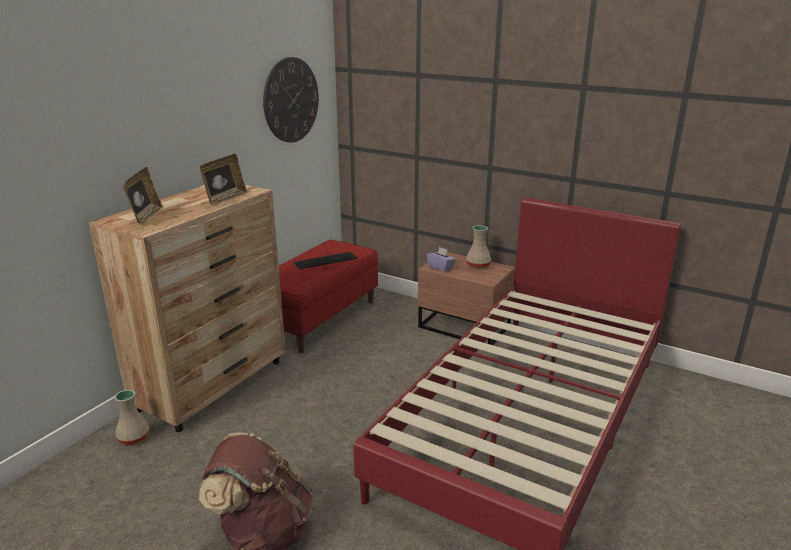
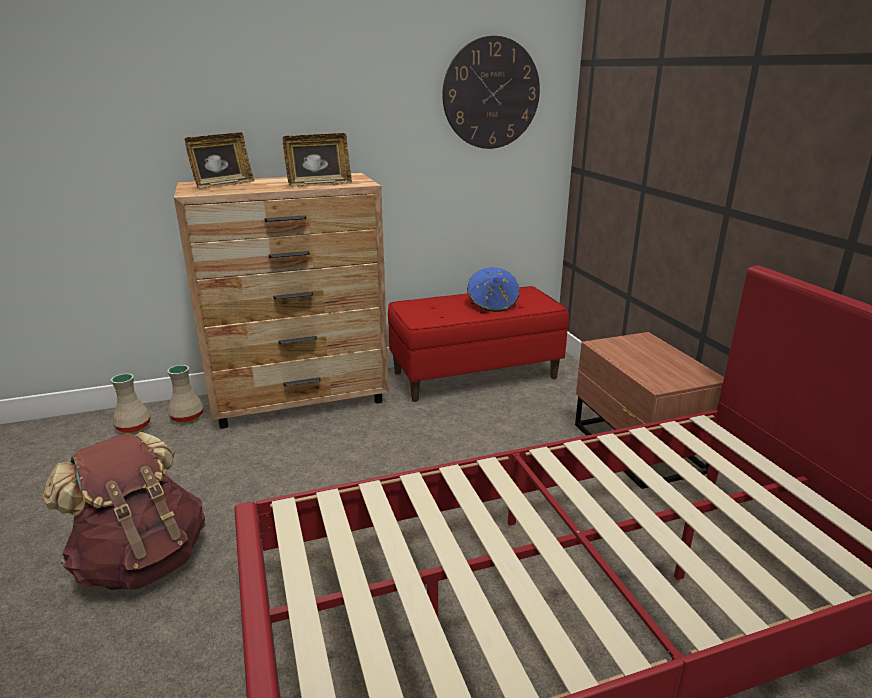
camera: 40 degrees right, 0 degrees up
keyboard [294,252,357,269] -> blue hat [467,267,519,312]
purple tissue box [427,247,456,272] -> none
beige vase [466,225,491,269] -> beige vase moved to [111,373,150,433]

